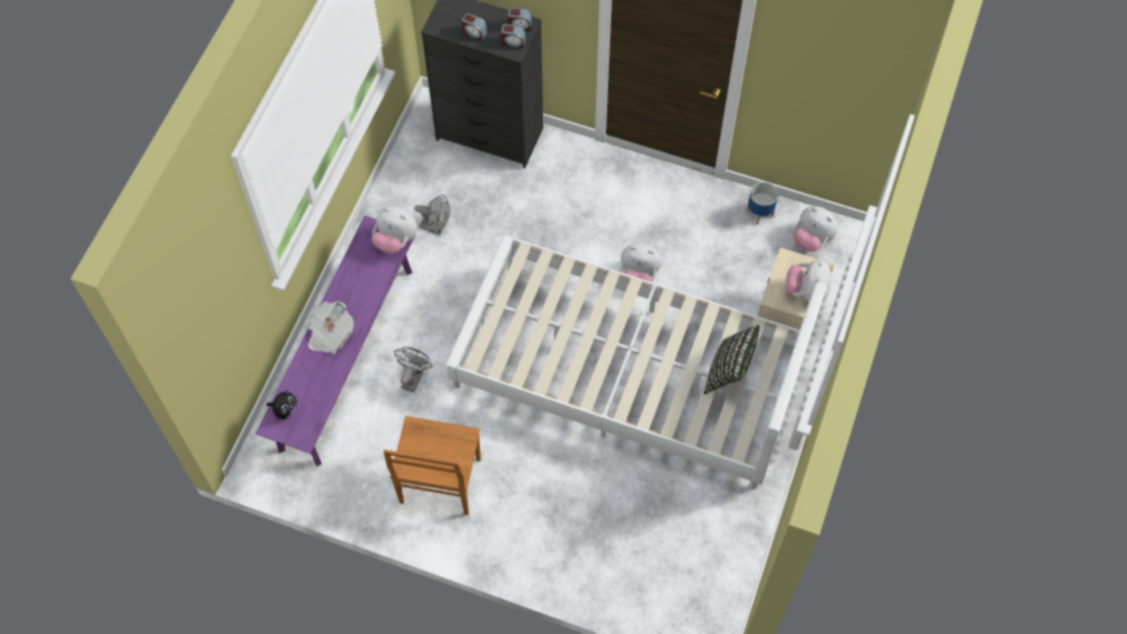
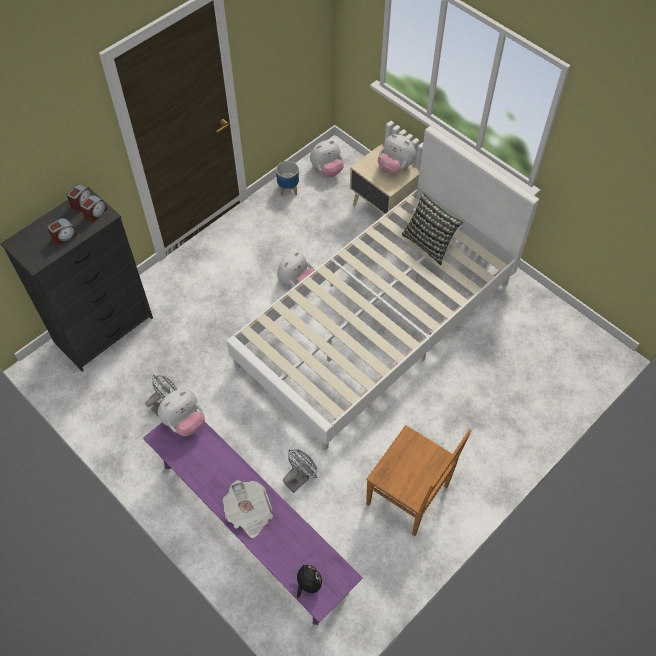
camera: 65 degrees left, 5 degrees down
grey fan [394,347,432,393] -> grey fan turned 90 degrees clockwise [283,449,317,493]

